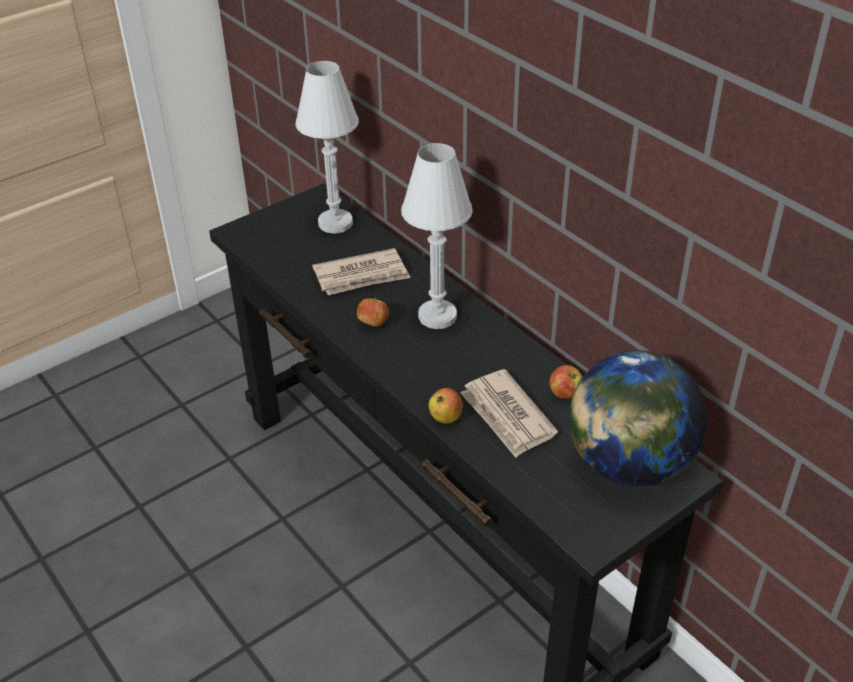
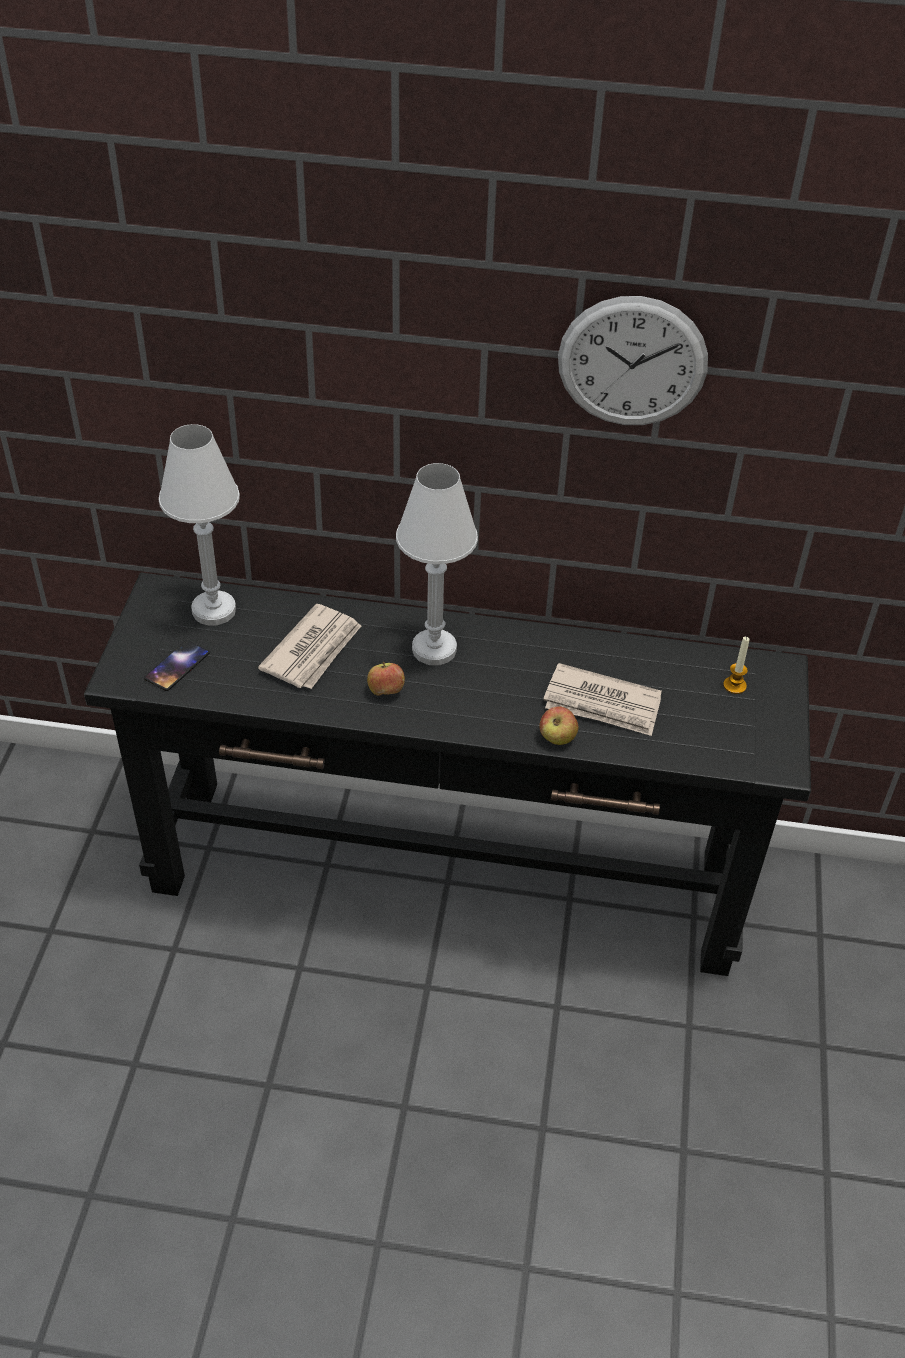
camera: 45 degrees left, 5 degrees up
apple [550,365,582,399] -> none
globe [569,350,707,486] -> candle [723,637,750,694]
none -> phone [144,640,209,691]
none -> wall clock [558,296,708,425]

